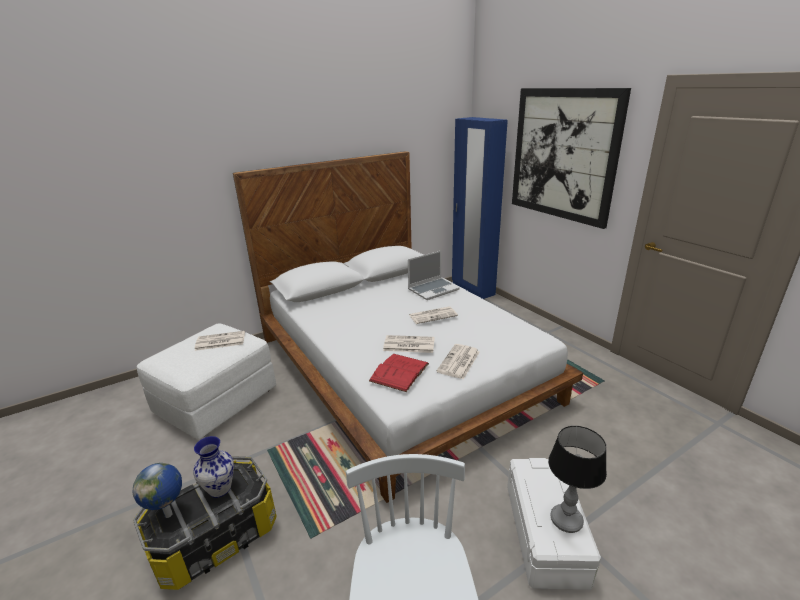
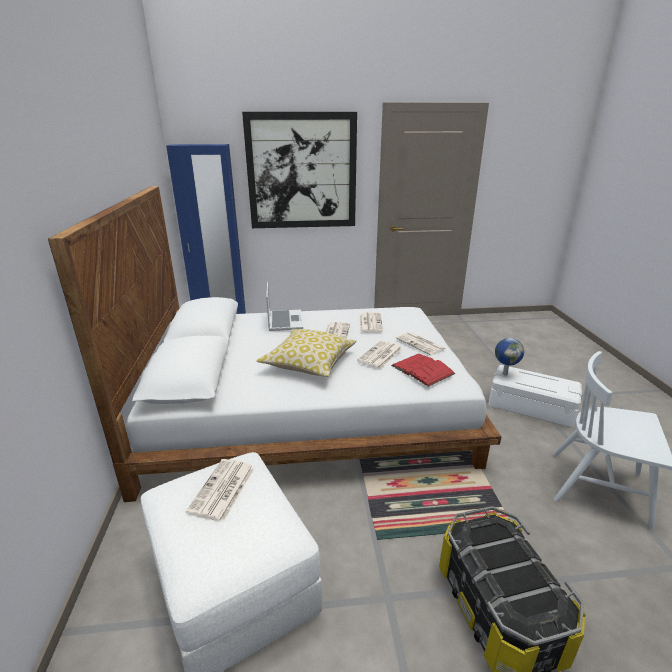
camera: 65 degrees left, 0 degrees up
globe [133,463,182,518] -> globe moved to [495,338,524,376]
vase [193,436,234,498] -> none
table lamp [548,426,607,533] -> none
none -> pillow [257,329,356,377]
none -> newspaper [360,312,383,332]

